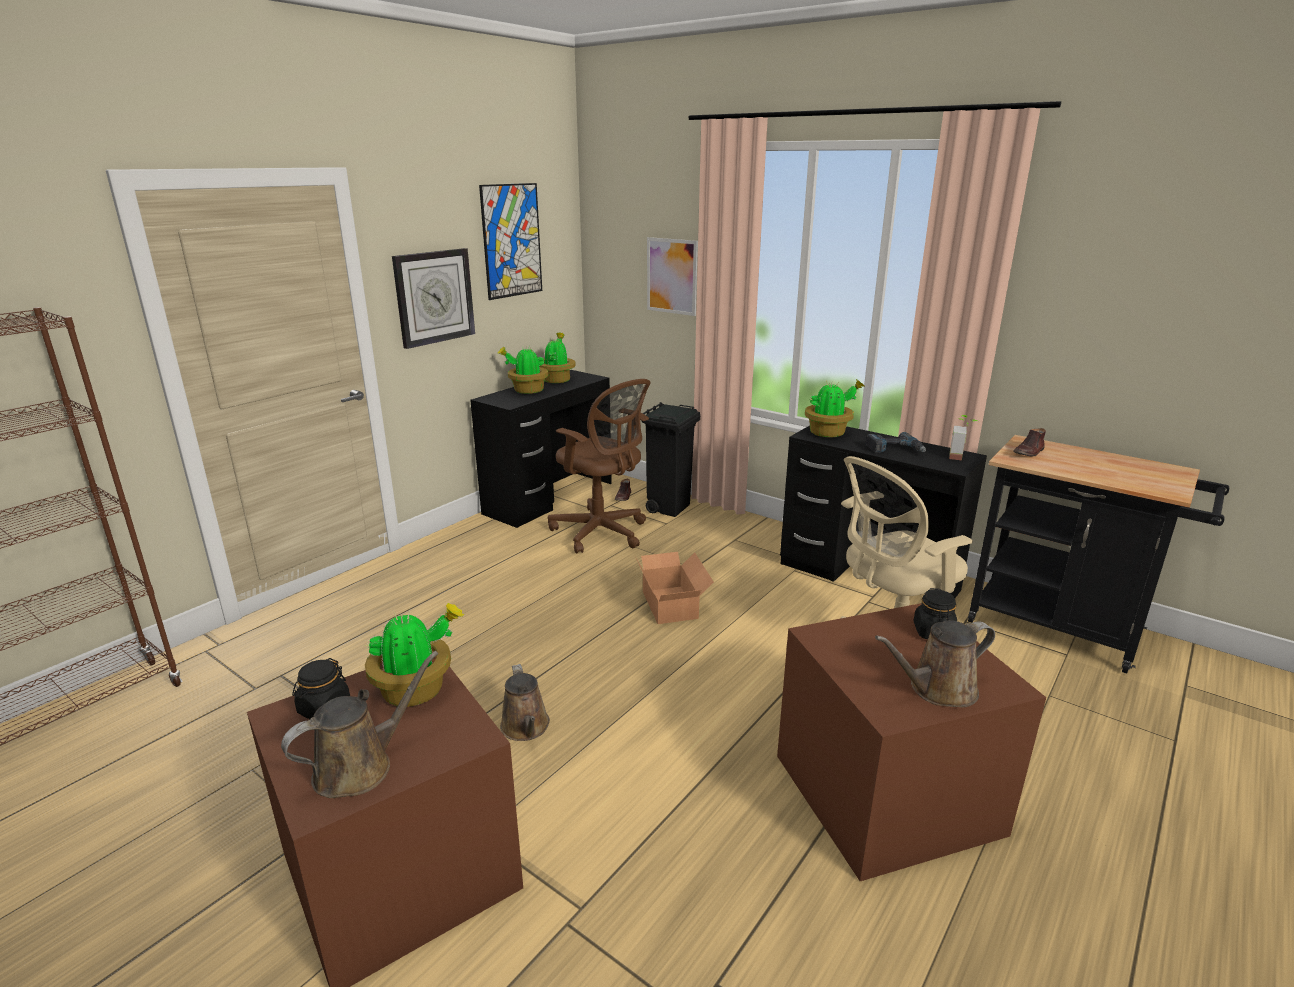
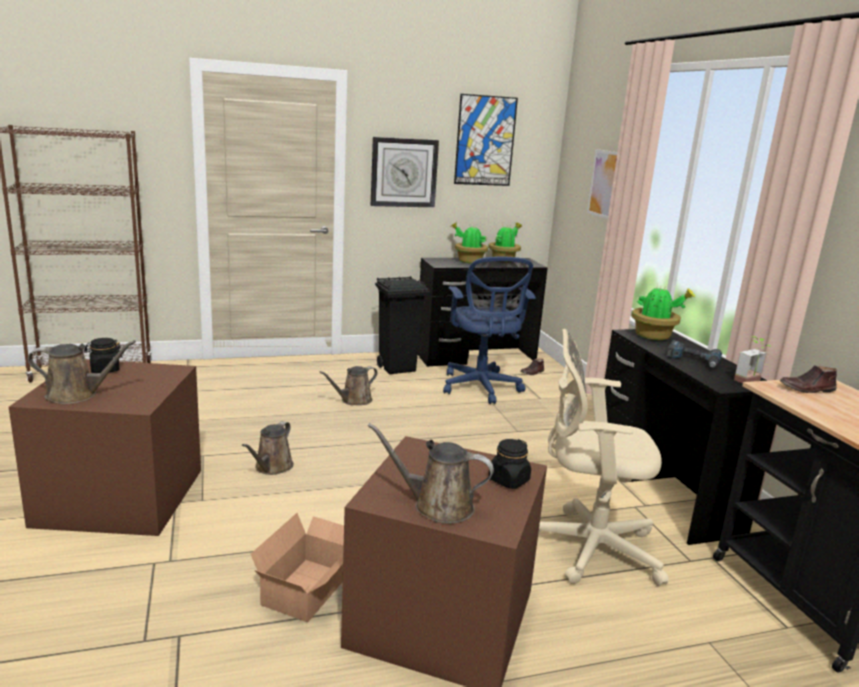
camera: 35 degrees right, 5 degrees down
potted plant [365,603,464,707] -> none
brown office chair [548,379,651,554] -> blue office chair [443,256,536,404]
cardboard box [636,552,714,624] -> cardboard box moved to [251,513,344,622]
black trash can [642,402,700,517] -> black trash can moved to [375,276,430,374]
none -> brown watering can [319,366,378,405]

